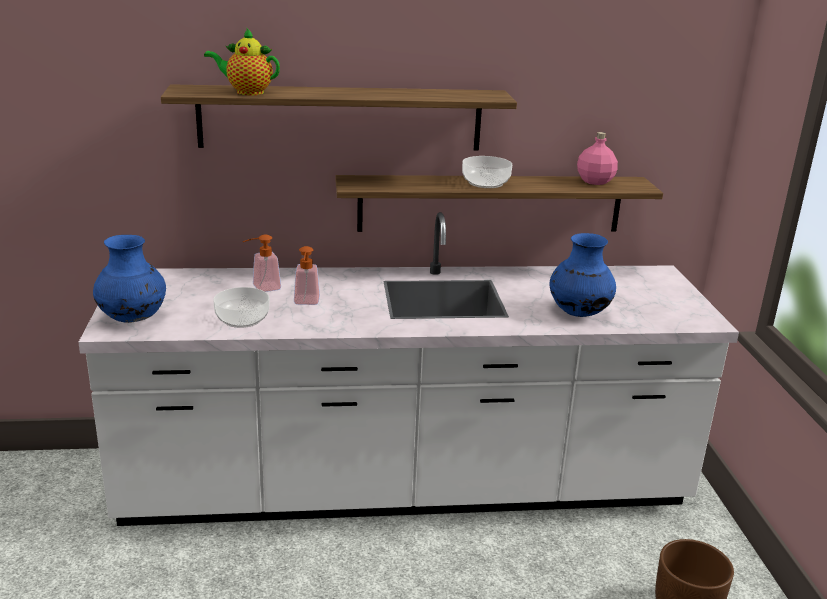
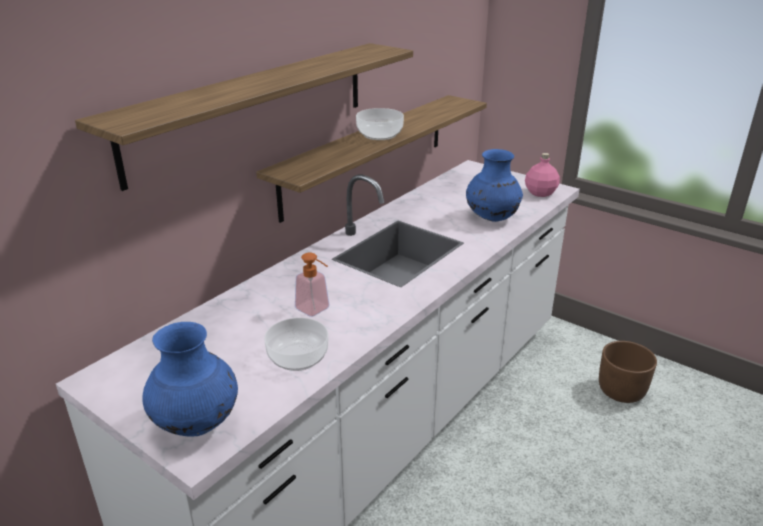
camera: 45 degrees left, 5 degrees up
teapot [204,28,280,95] -> none
soap dispenser [242,234,281,292] -> none
pink bottle [577,132,618,185] -> pink bottle moved to [525,153,560,197]

